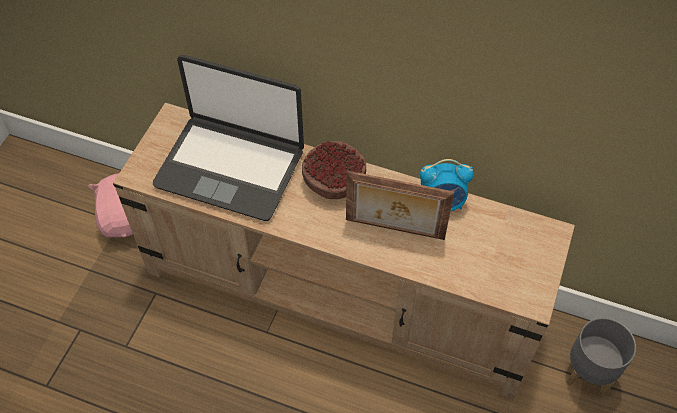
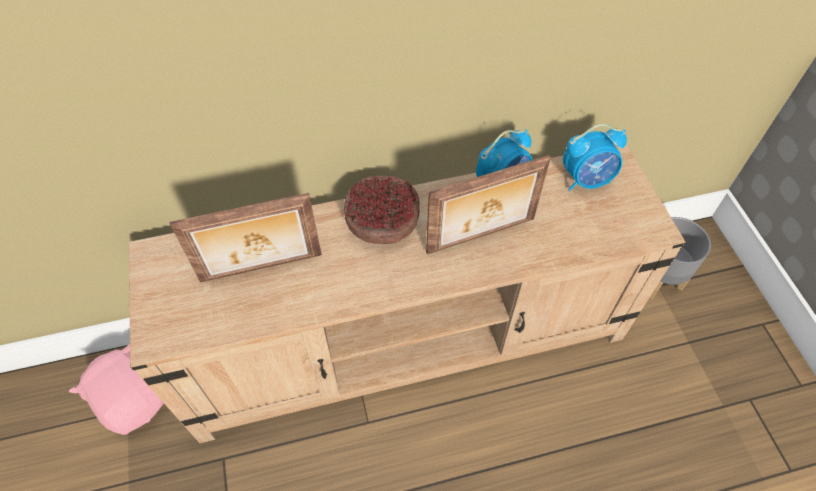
camera: 35 degrees left, 0 degrees up
laptop [153,55,304,221] -> picture frame [170,193,322,282]
none -> alarm clock [563,124,627,191]

